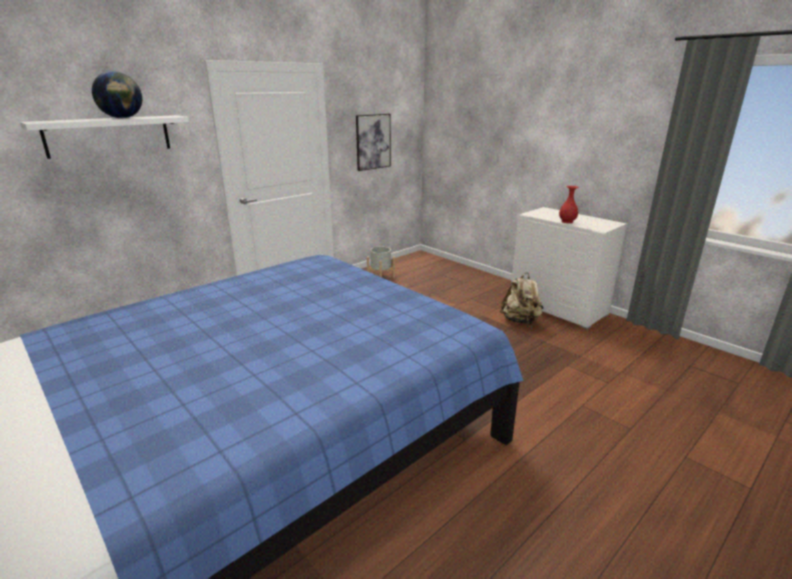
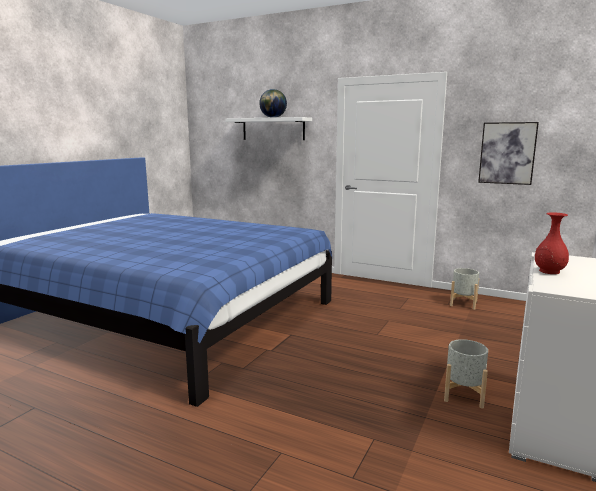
camera: 70 degrees right, 10 degrees down
beige backpack [500,273,544,325] -> grey planter [444,339,488,408]

